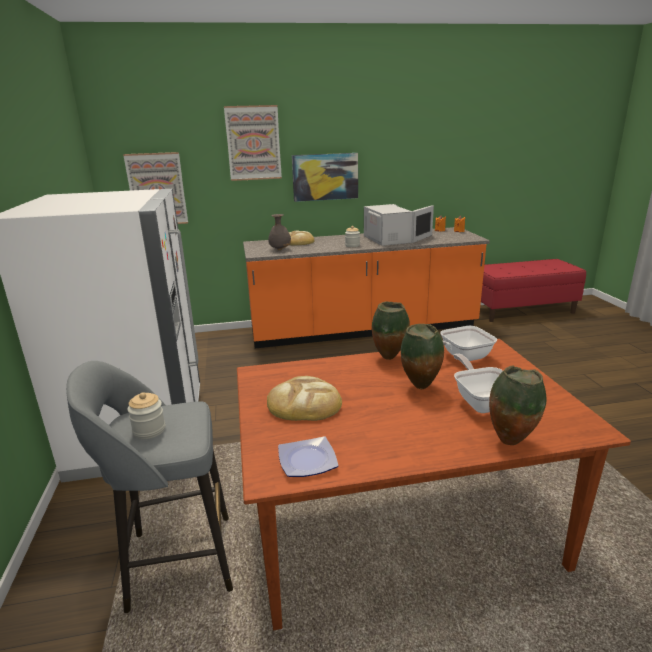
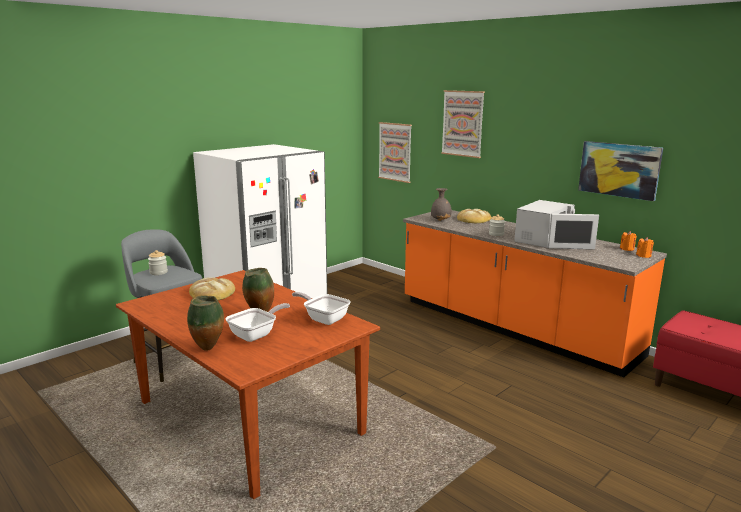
camera: 55 degrees right, 5 degrees down
plate [278,436,338,477] -> none
picture [292,153,358,202] -> picture moved to [578,141,663,201]
vase [372,301,410,360] -> none

